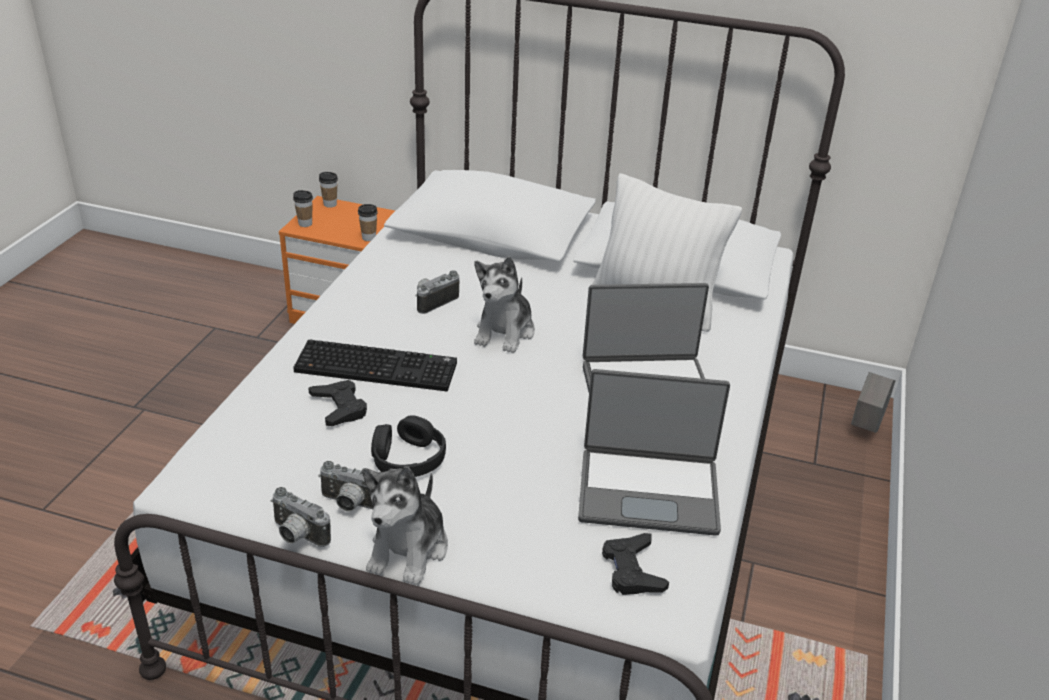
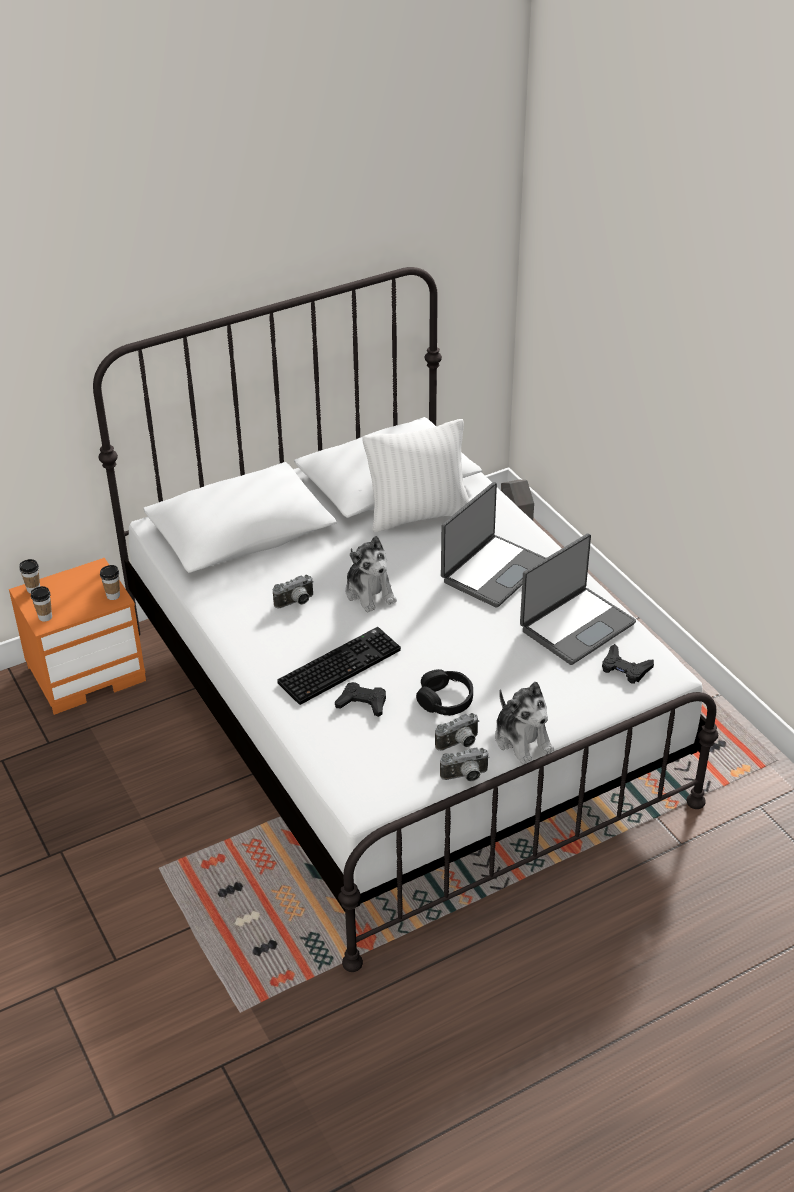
camera: 45 degrees left, 5 degrees up
camera [415,270,459,314] -> camera turned 120 degrees counterclockwise [273,575,314,608]

